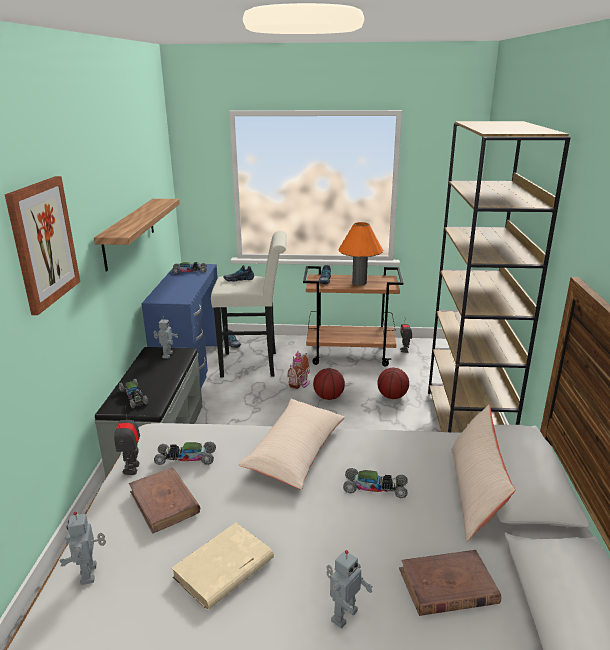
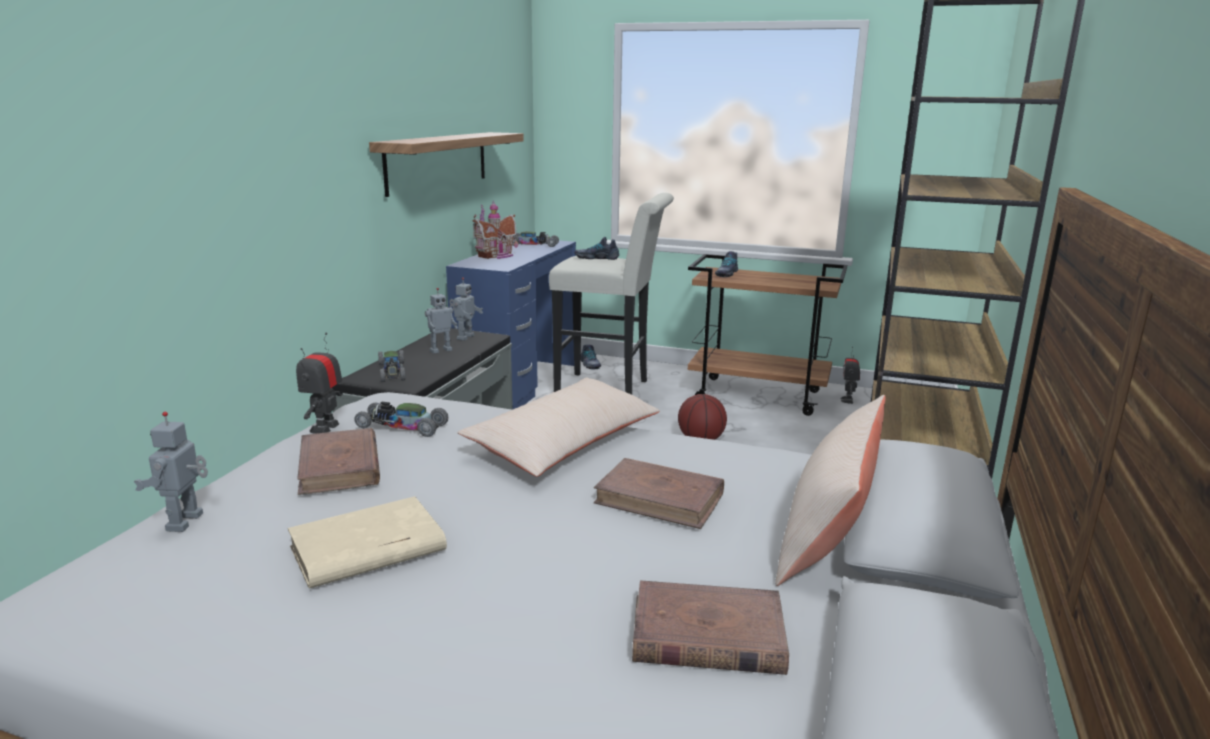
camera: 15 degrees right, 5 degrees down
picture [4,176,80,315] -> none
toy house [287,351,310,389] -> toy house moved to [473,200,518,259]
toy robot [326,550,373,628] -> toy robot moved to [425,288,458,354]
orange table lamp [338,222,383,285] -> none
toy car [343,468,408,498] -> brown book [594,458,724,529]
basketball [377,367,409,399] -> none

